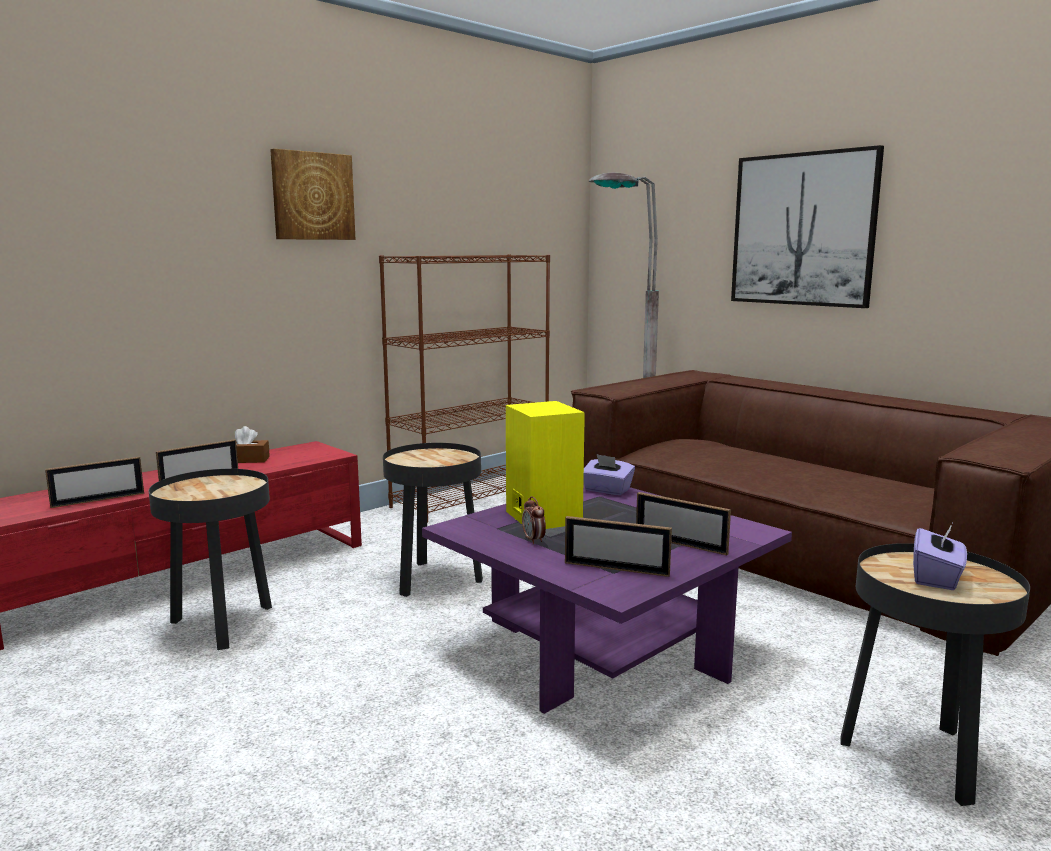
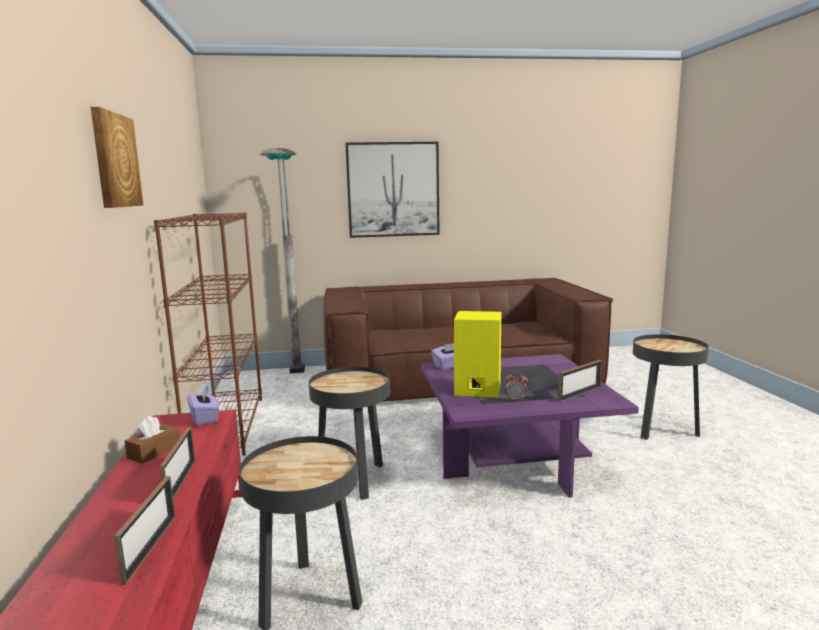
camera: 55 degrees left, 0 degrees up
picture frame [636,492,731,555] -> none
purple tissue box [913,524,967,590] -> purple tissue box moved to [187,386,219,426]

